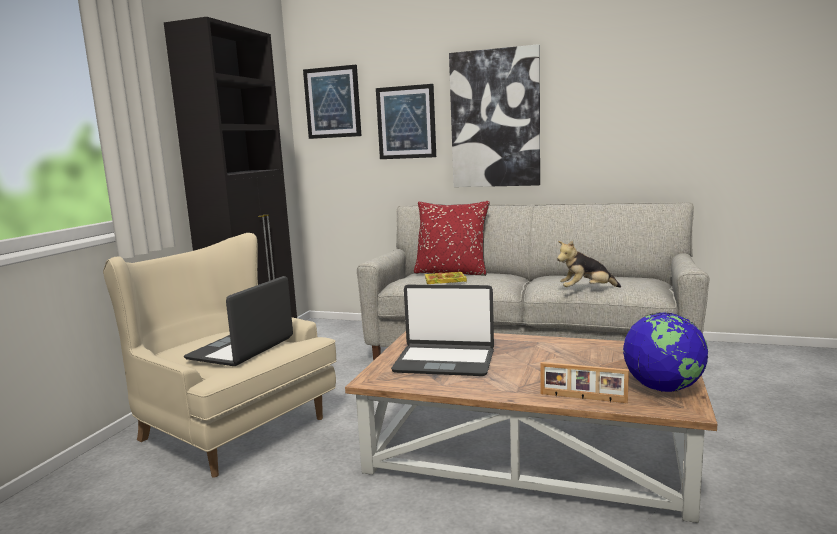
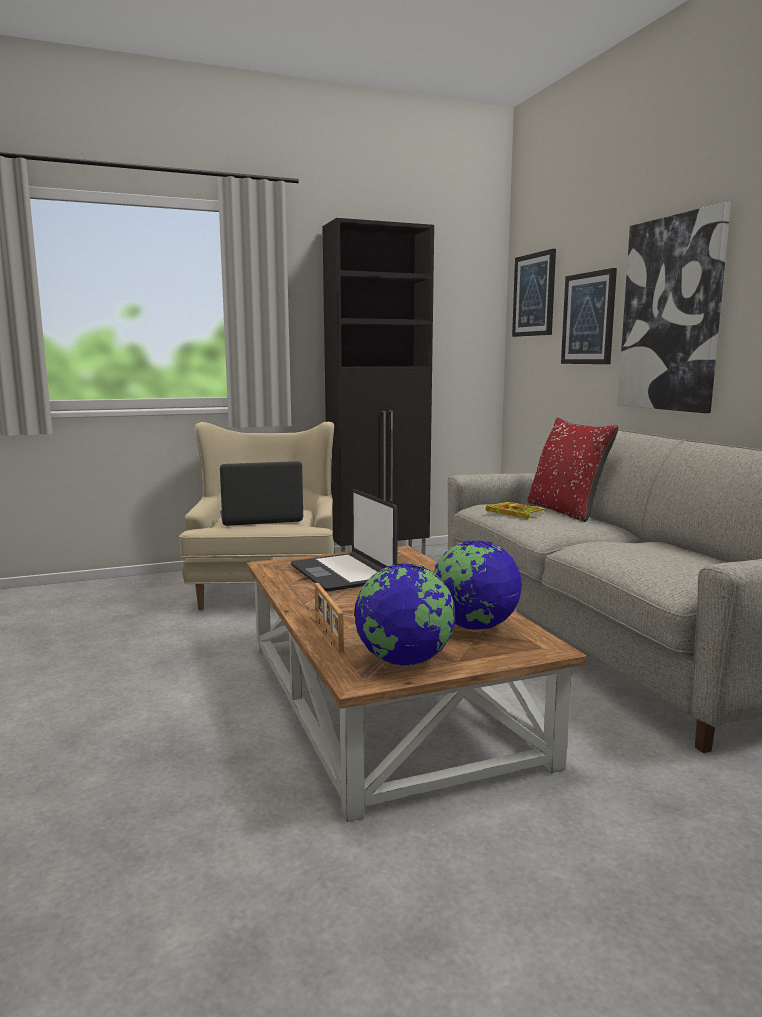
camera: 50 degrees right, 0 degrees up
plush toy [557,241,621,288] -> none
none -> globe [433,540,522,630]

